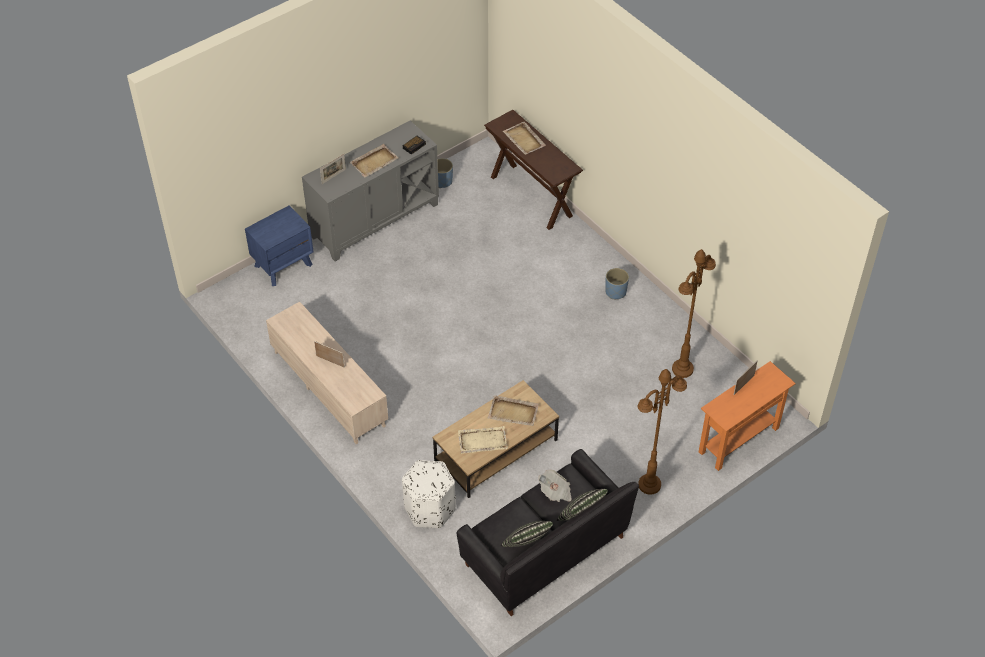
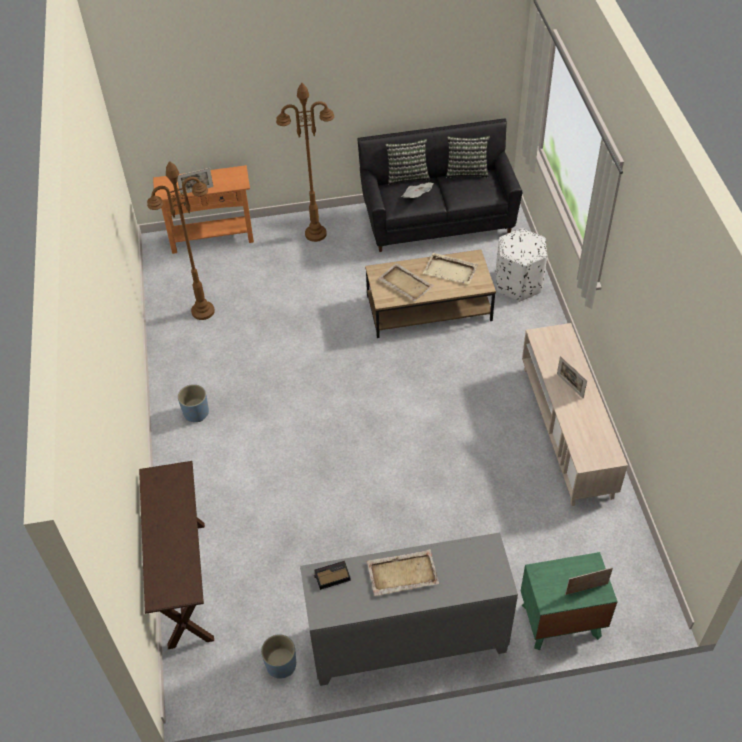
camera: 150 degrees left, 0 degrees up
blue nightstand [245,205,314,286] -> green nightstand [521,552,618,650]
picture frame [320,154,346,184] -> picture frame moved to [565,567,613,595]
beige tray [503,122,546,155] -> none

